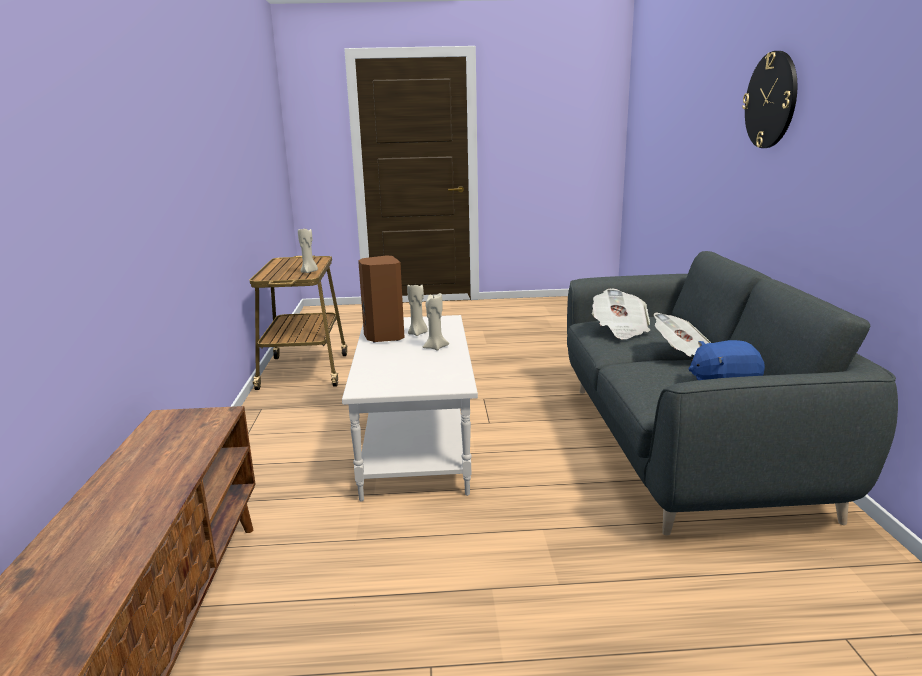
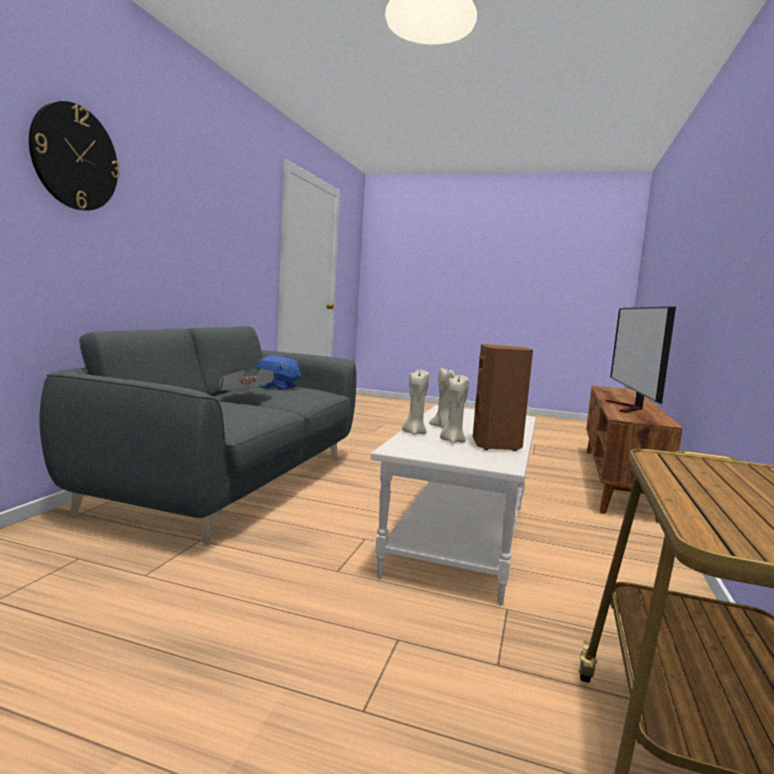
camera: 160 degrees left, 10 degrees down
beige candle [298,228,318,273] -> beige candle moved to [402,370,429,434]
newspaper [592,289,650,339] -> none
none -> television [606,306,676,413]

